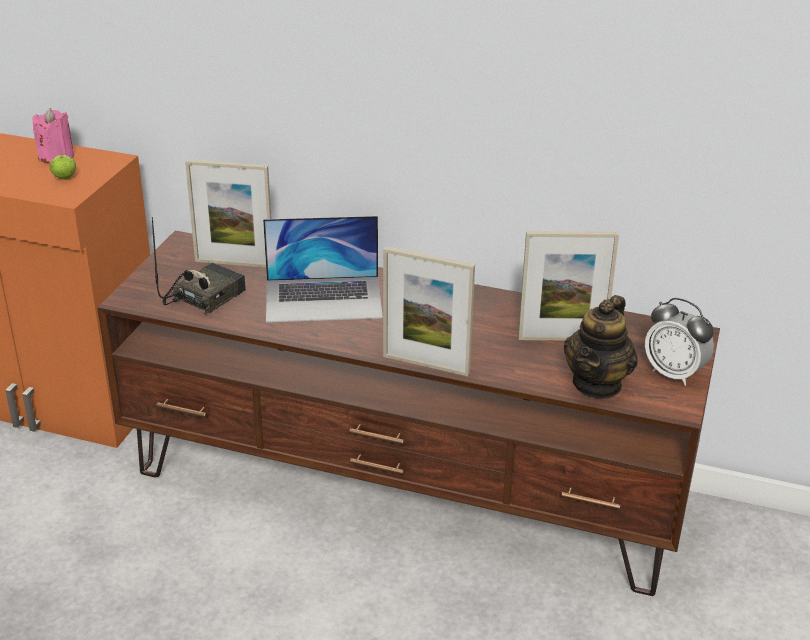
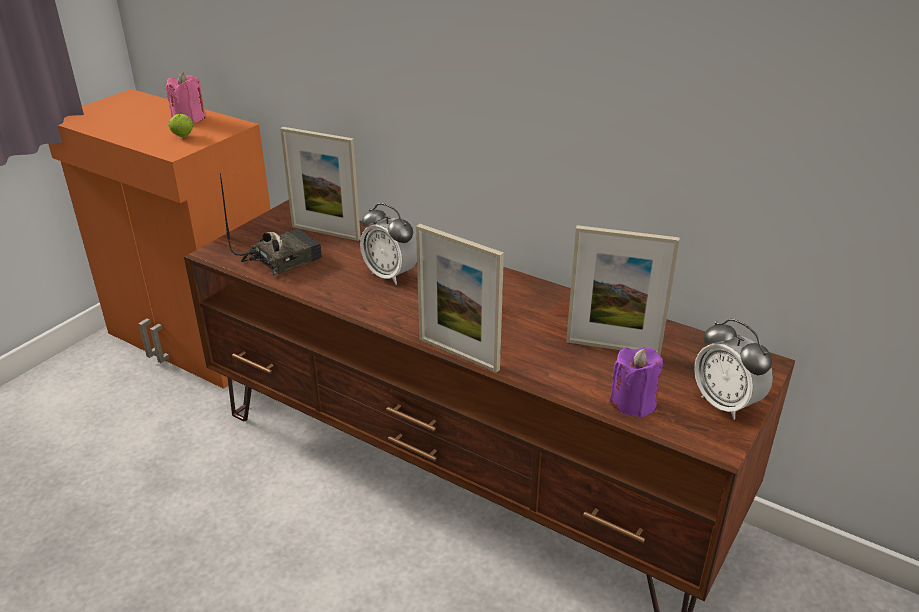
camera: 15 degrees right, 0 degrees up
laptop [263,216,383,323] -> alarm clock [360,203,417,285]
teapot [564,295,638,399] -> purple candle [610,347,663,418]

